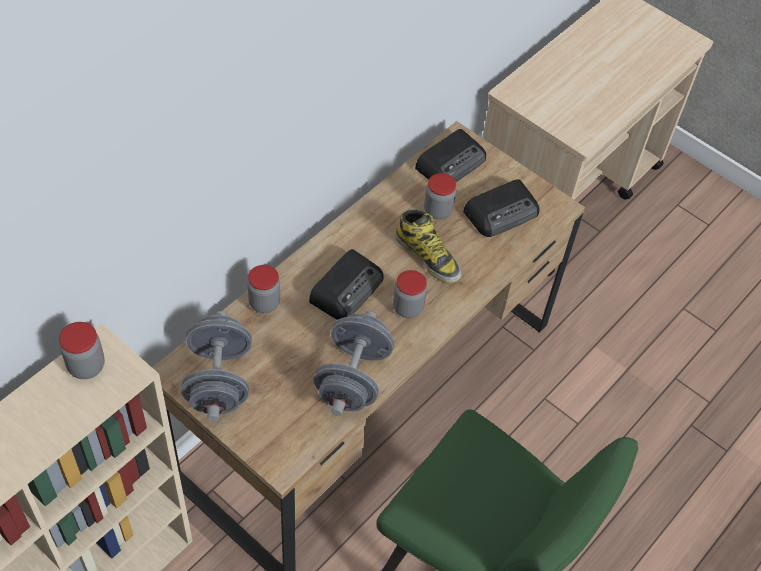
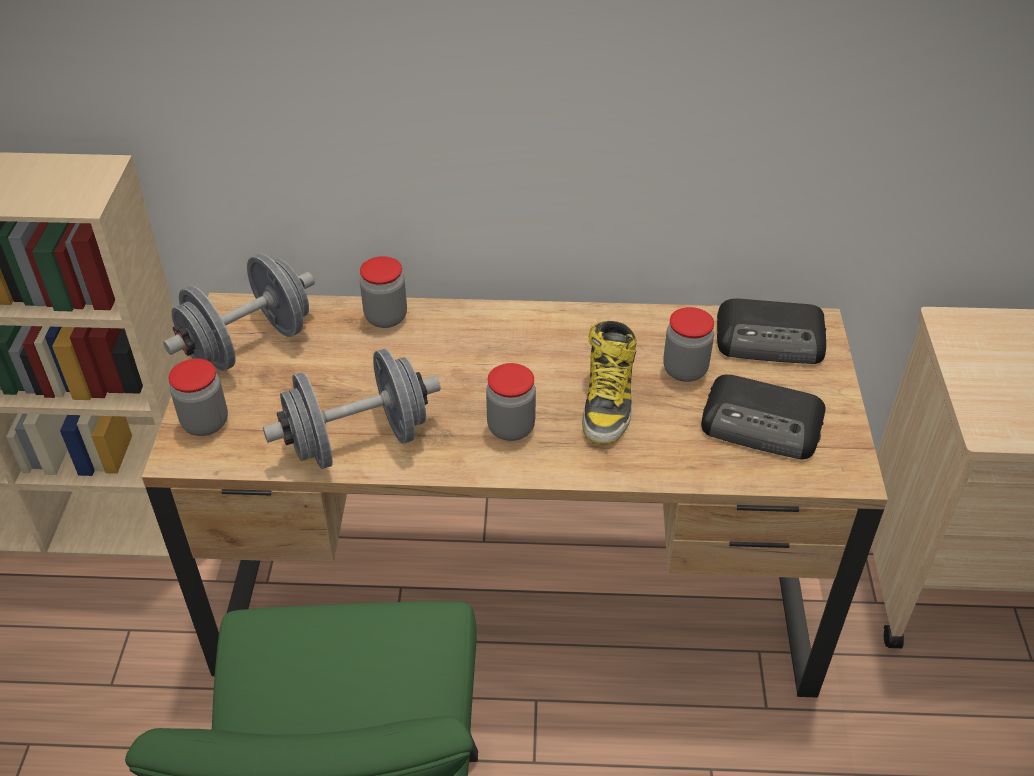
camera: 55 degrees right, 10 degrees down
jar [59,322,105,379] -> jar moved to [168,359,228,436]
radio [309,249,384,320] -> none

